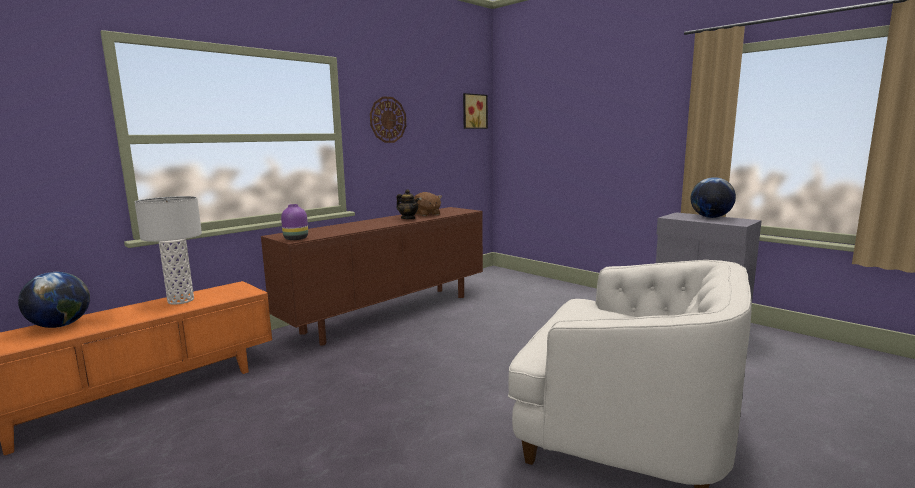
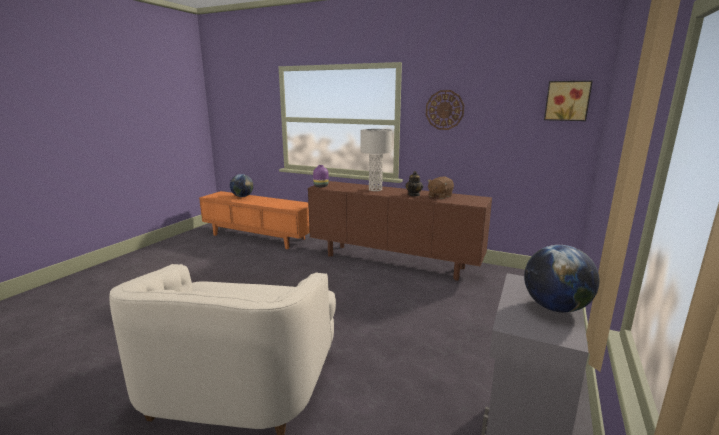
camera: 70 degrees right, 5 degrees up
white table lamp [135,196,202,305] -> white table lamp moved to [361,129,392,191]

